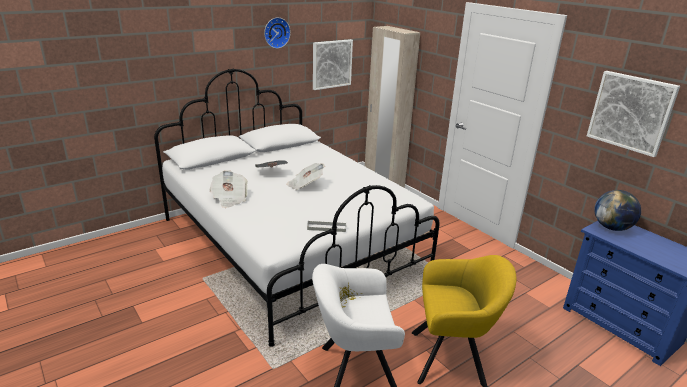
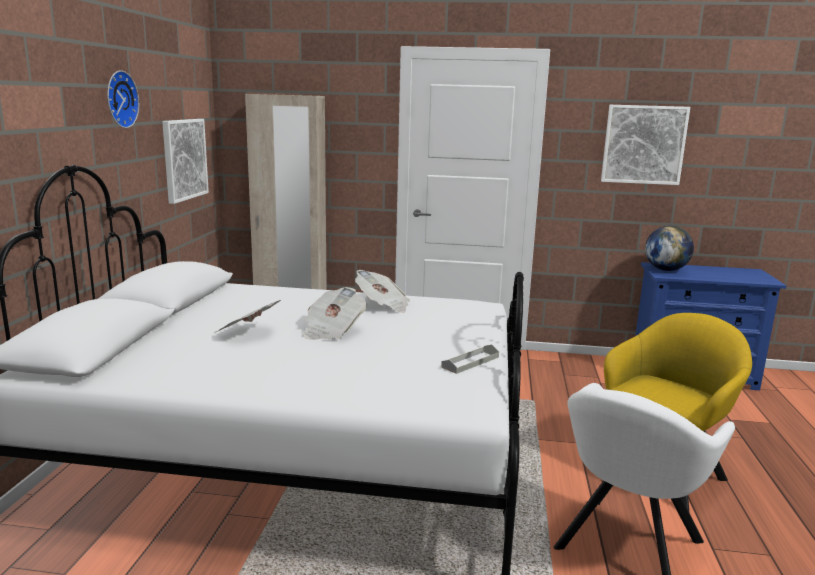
camera: 45 degrees left, 10 degrees down
newspaper [209,170,248,208] -> newspaper moved to [355,270,410,313]

